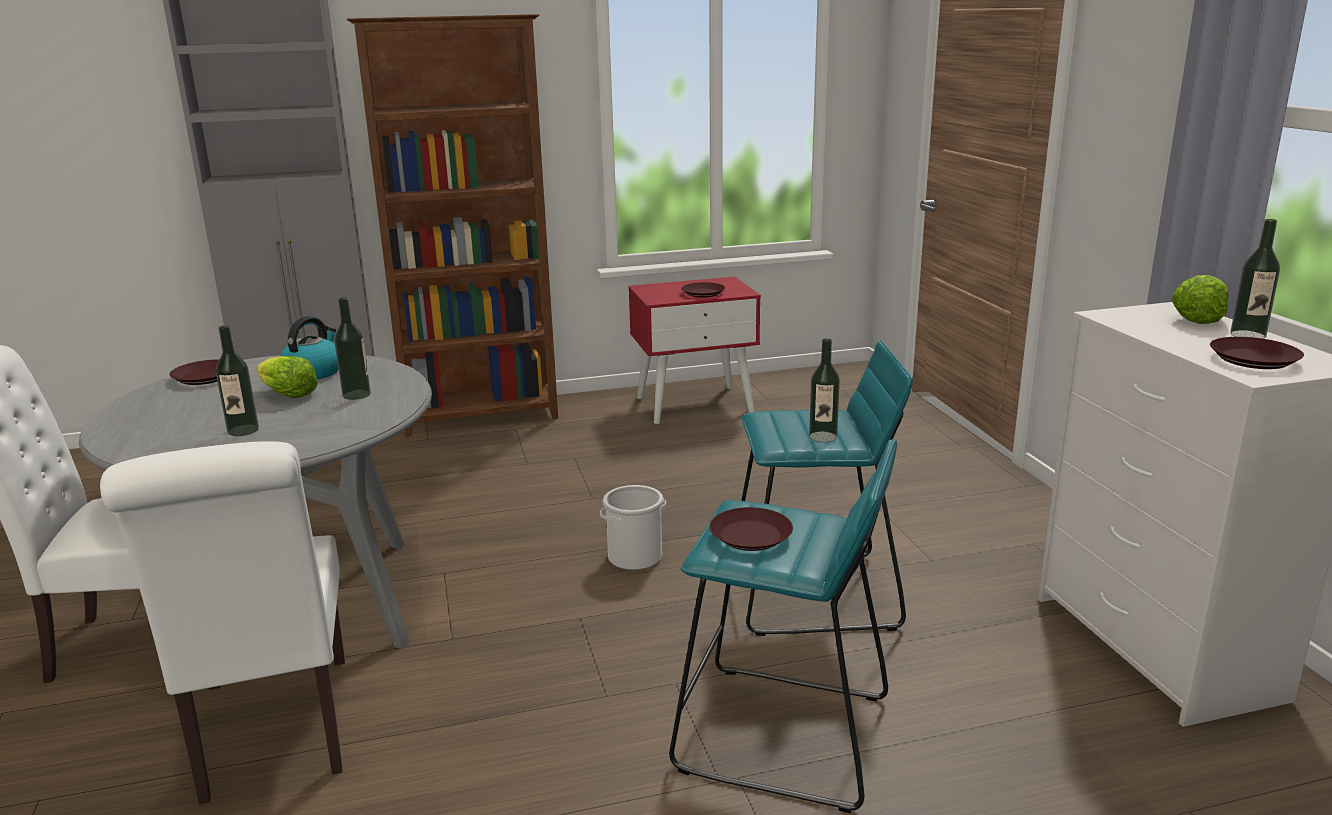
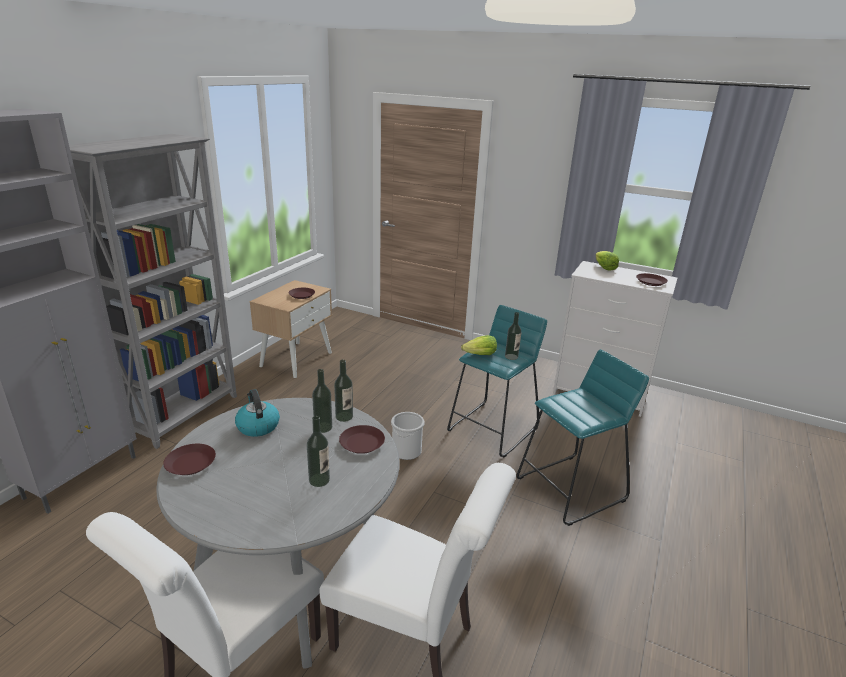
camera: 50 degrees left, 5 degrees up
lettuce [256,356,318,398] -> lettuce moved to [461,335,497,355]
brown bookcase [347,14,558,437] -> grey bookcase [69,134,237,449]
red nightstand [628,277,761,424] -> beige nightstand [250,280,332,378]
brown plate [710,507,793,551] -> brown plate moved to [339,425,385,454]
bottle [1231,219,1280,339] -> bottle moved to [334,360,353,422]

